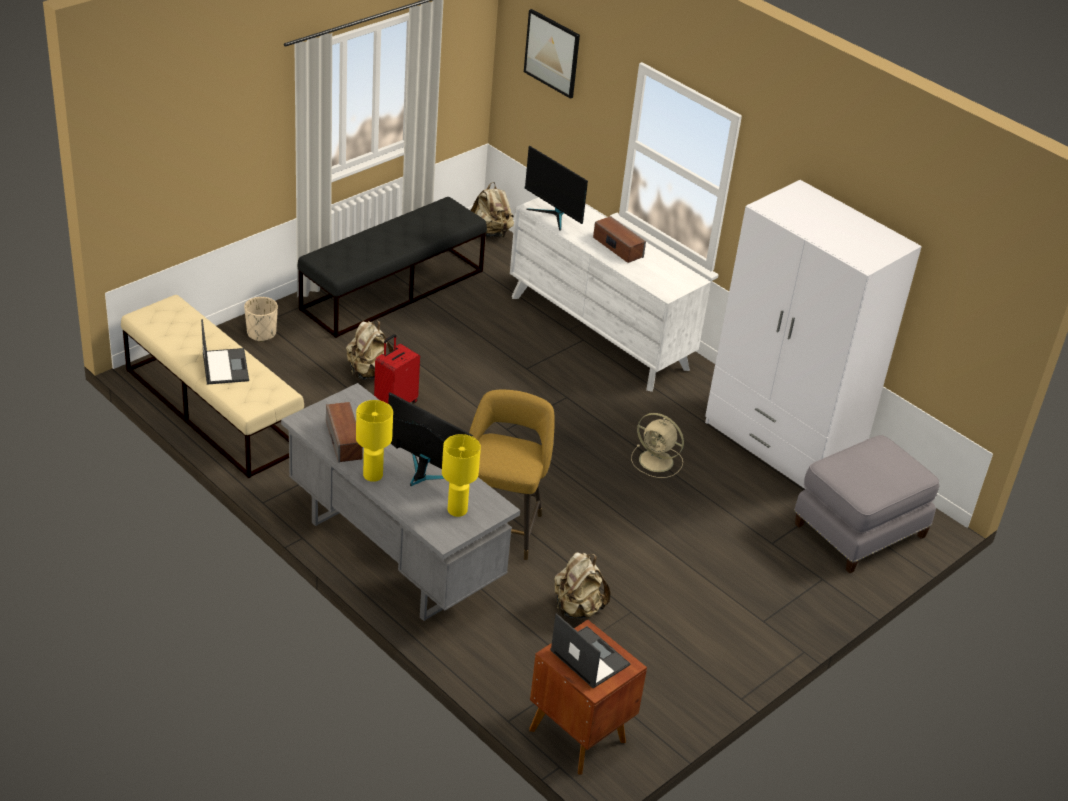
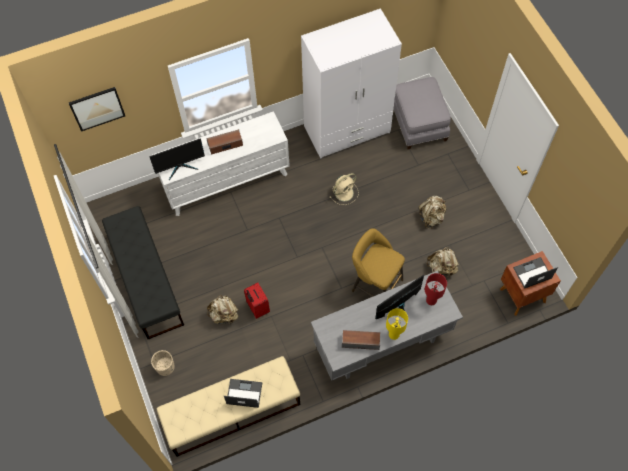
camera: 65 degrees left, 25 degrees up
yellow table lamp [442,434,481,517] -> red table lamp [425,273,447,305]
beige backpack [470,182,514,238] -> beige backpack moved to [419,196,447,229]

